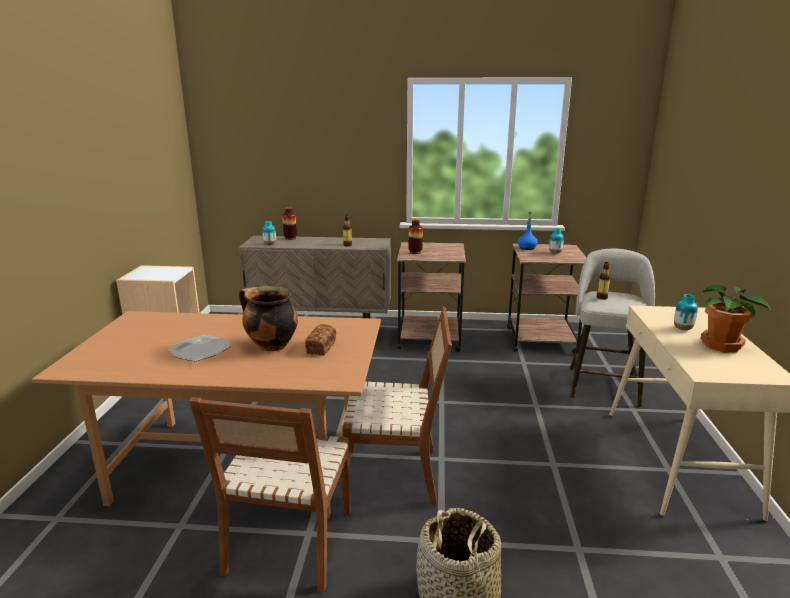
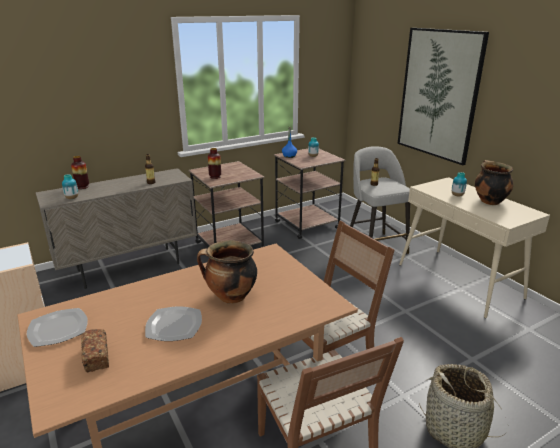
camera: 35 degrees left, 5 degrees up
bread [305,324,336,356] -> bread moved to [81,329,109,372]
potted plant [701,285,772,352] -> cooking pot [475,160,513,205]
none -> plate [27,308,88,347]
none -> picture [397,28,489,165]

